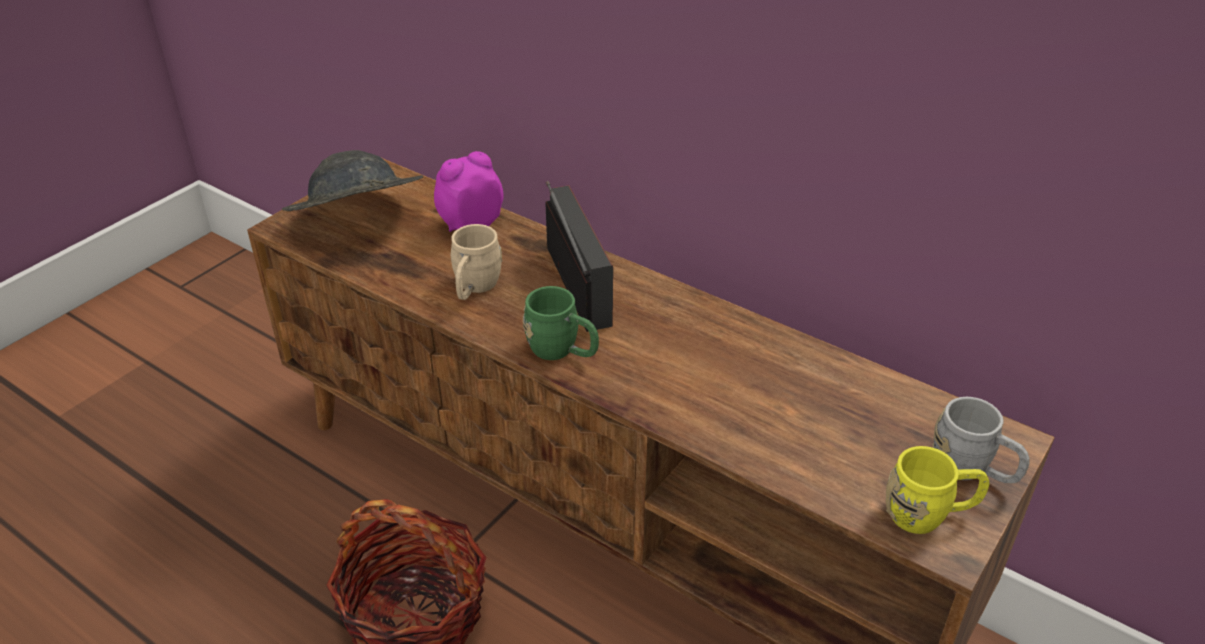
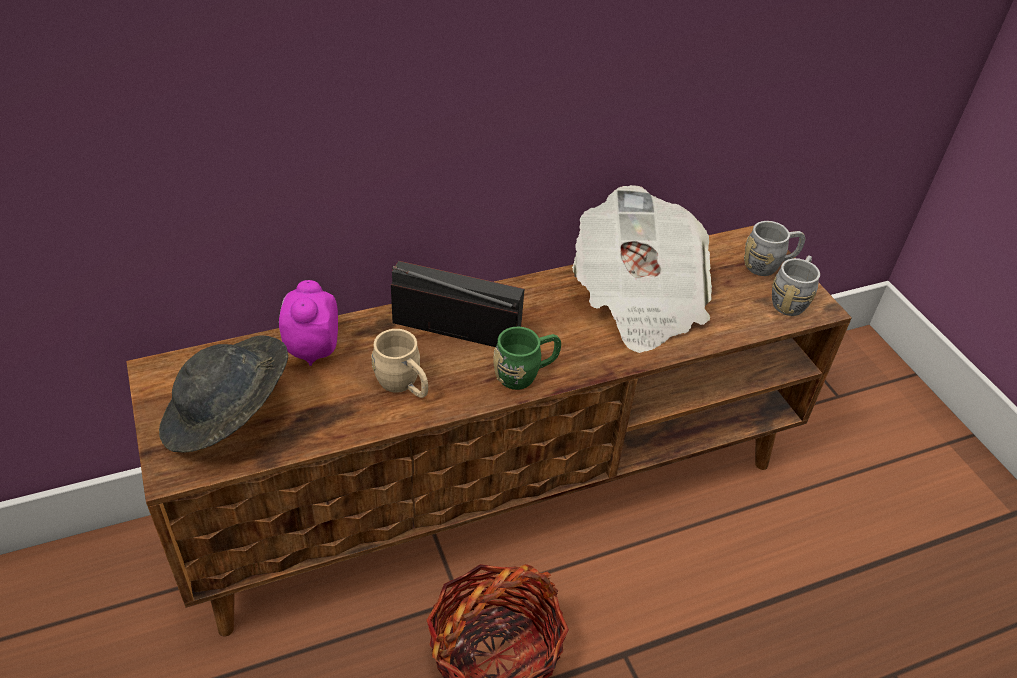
camera: 60 degrees left, 5 degrees up
yellow mug [886,446,989,534] -> grey mug [772,255,820,316]
none -> newspaper [572,185,712,353]

